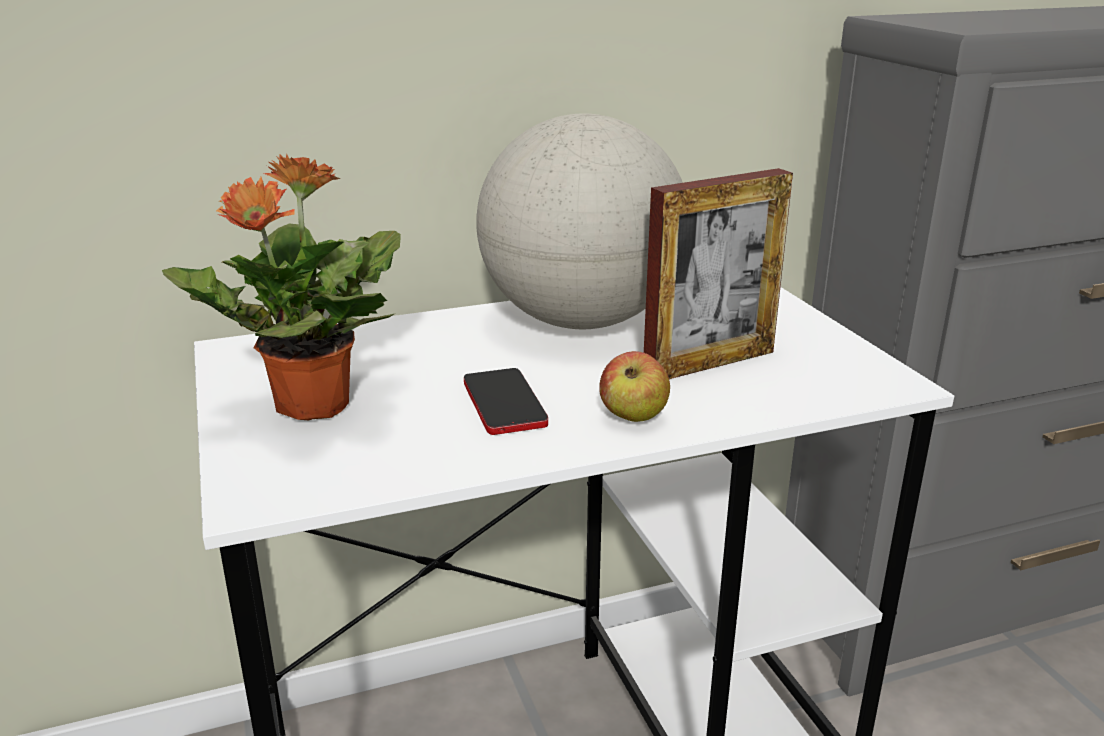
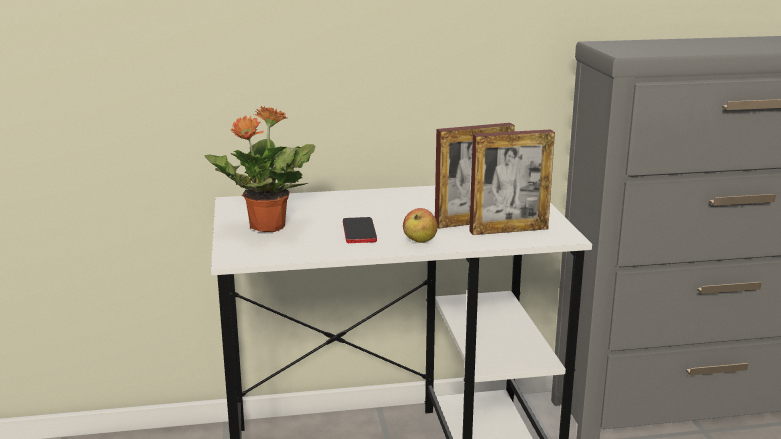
camera: 10 degrees right, 5 degrees down
globe [476,114,683,329] -> none
none -> picture frame [469,129,555,235]

